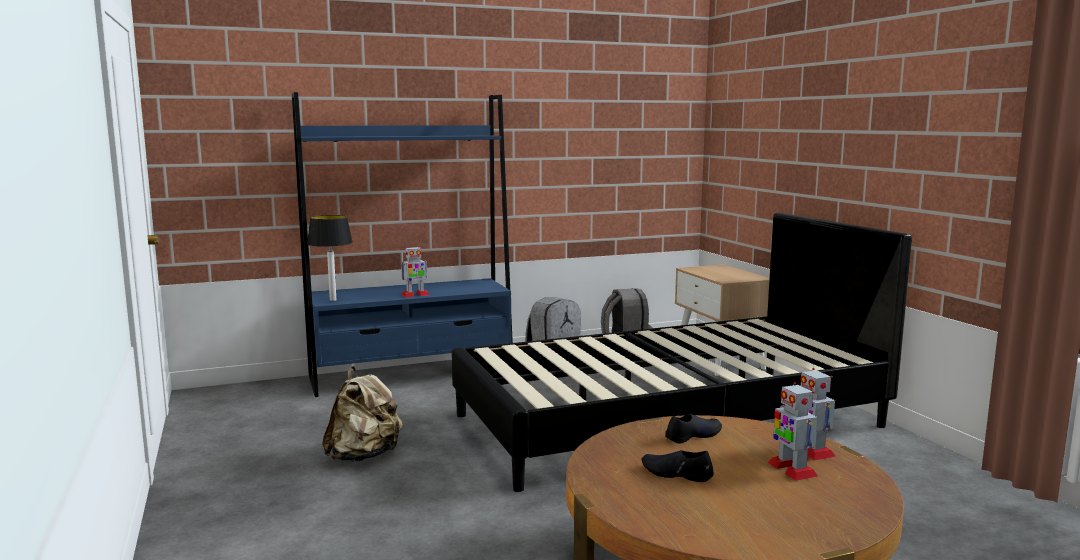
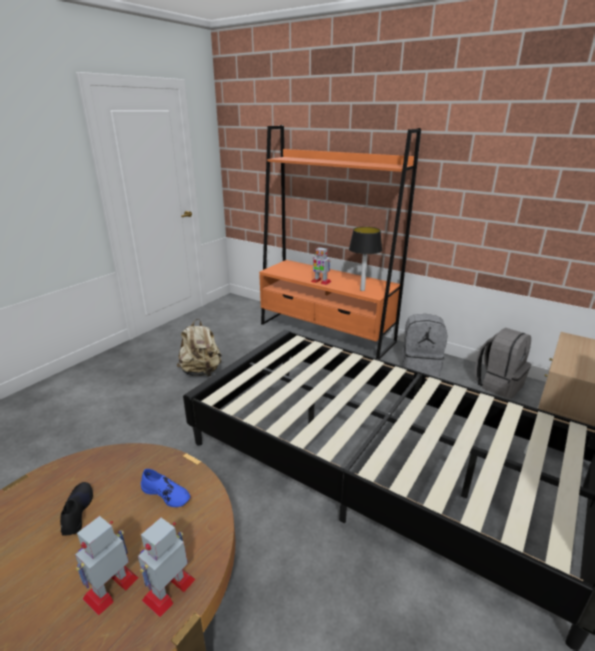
camera: 55 degrees right, 15 degrees up
blue bookcase [292,92,513,397] -> orange bookcase [259,125,421,359]
table lamp [307,215,353,301] -> table lamp moved to [349,227,382,291]
black shoe [665,414,722,444] -> blue shoe [141,469,190,507]

